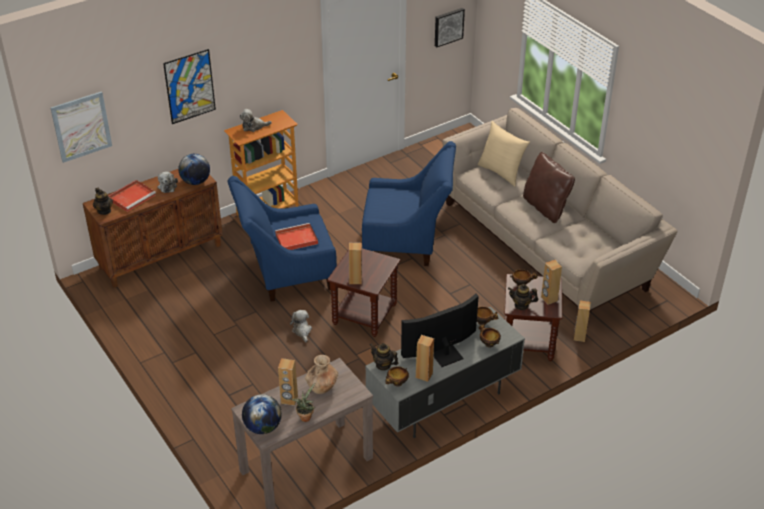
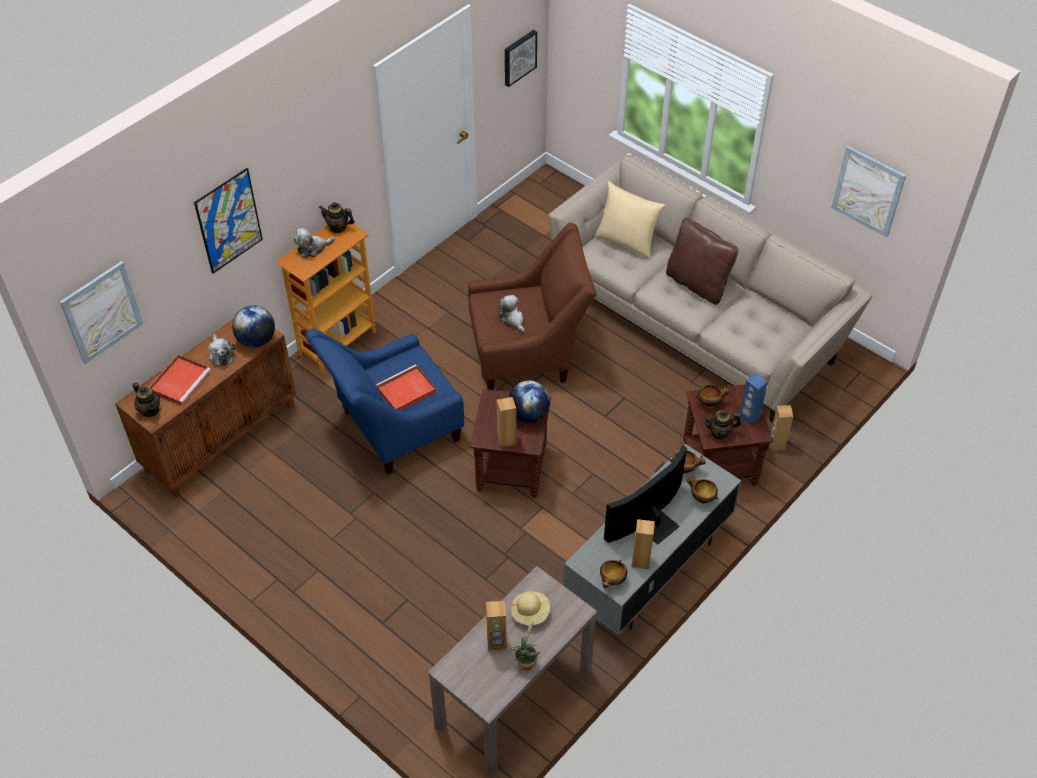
camera: 15 degrees left, 10 degrees up
globe [242,394,282,434] -> globe moved to [508,381,550,423]
plush toy [290,310,312,342] -> plush toy moved to [498,295,525,333]
brown vase [305,355,338,394] -> beige hat [511,591,550,625]
blue armchair [362,141,456,266] -> brown armchair [468,222,596,390]
teapot [370,343,398,371] -> teapot moved to [319,202,355,233]
brown speaker [541,260,562,305] -> blue speaker [740,373,768,426]
none -> picture [831,146,906,237]

